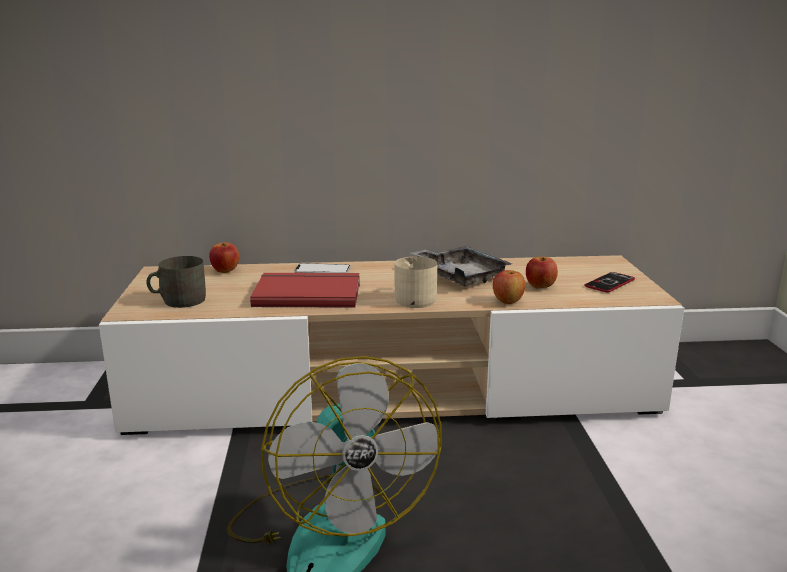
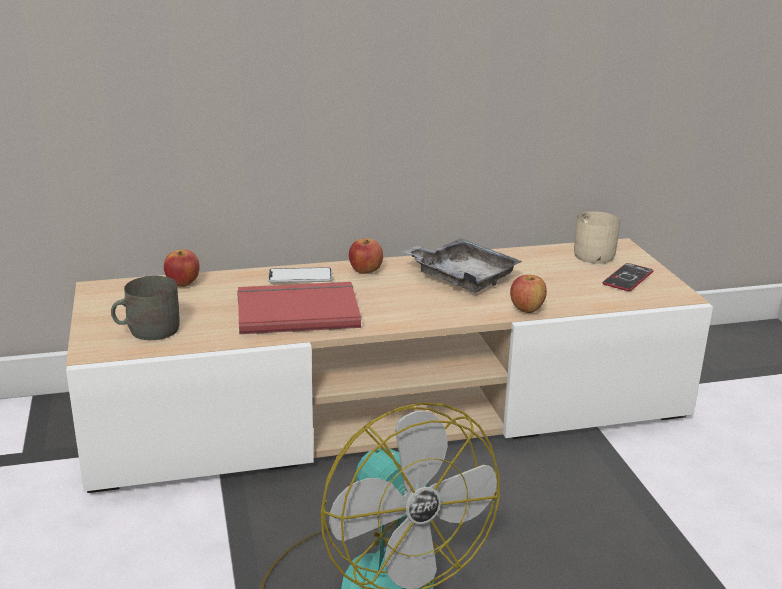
camera: 10 degrees left, 5 degrees up
beige mug [394,256,437,308] -> beige mug moved to [574,211,620,264]
apple [526,257,558,288] -> apple moved to [349,239,383,274]

